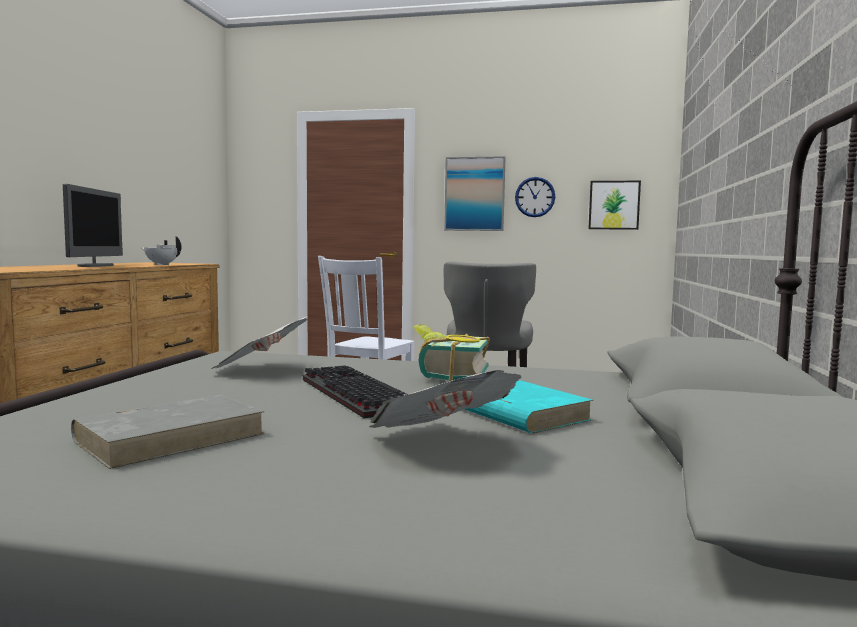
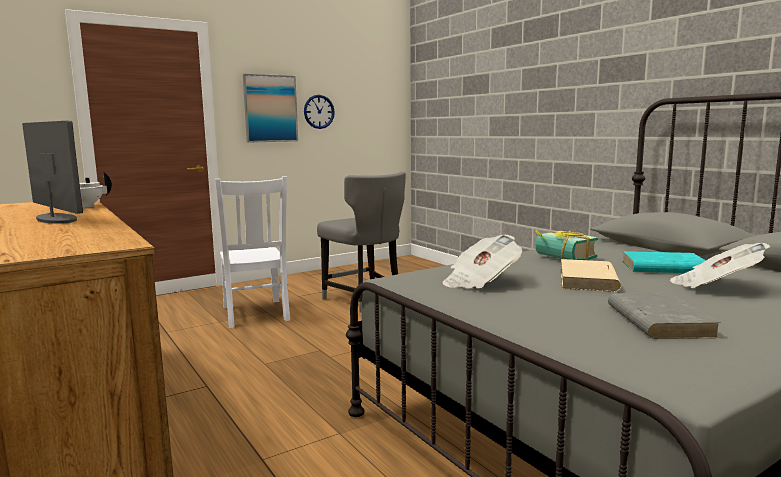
camera: 45 degrees left, 5 degrees up
keyboard [303,365,408,418] -> beige book [561,259,621,292]
picture [588,181,641,230] -> none

